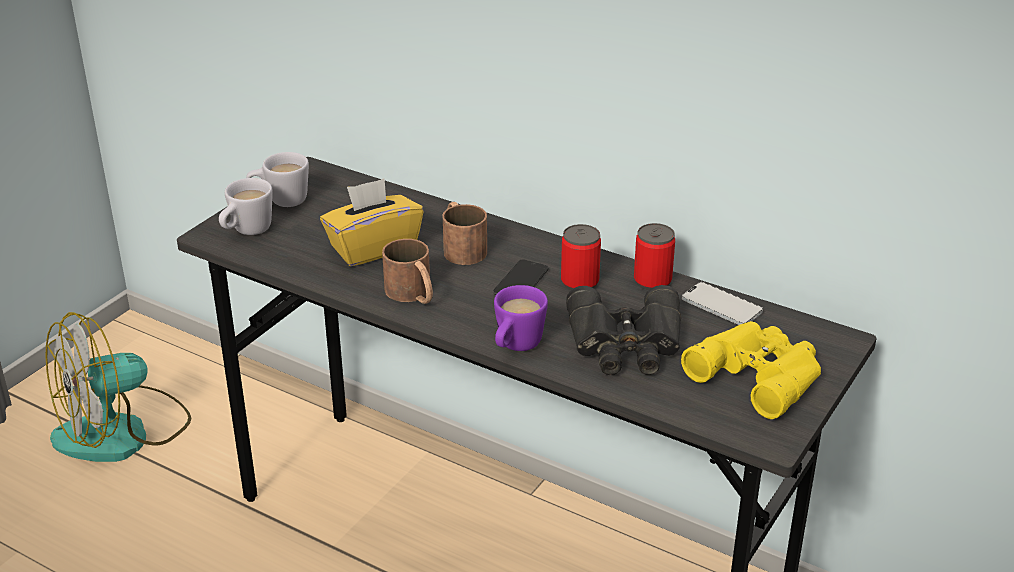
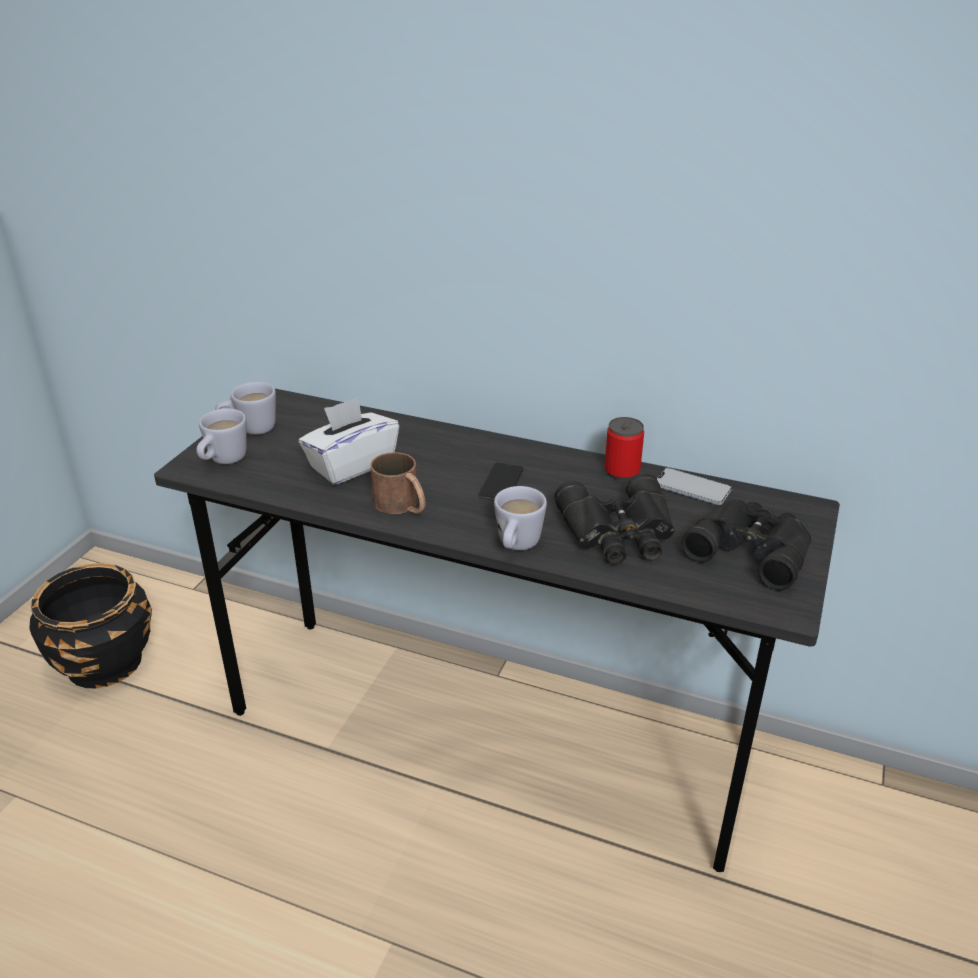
camera: 10 degrees left, 0 degrees up
fan [46,312,191,462] -> black planter [29,563,152,689]
yellow tissue box [320,178,424,266] -> white tissue box [299,397,399,485]
brown mug [443,202,487,265] -> none
purple mug [494,285,548,351] -> white mug [494,486,547,550]
can [561,224,601,290] -> none
yellow binoculars [681,321,821,419] -> black binoculars [681,499,811,591]

